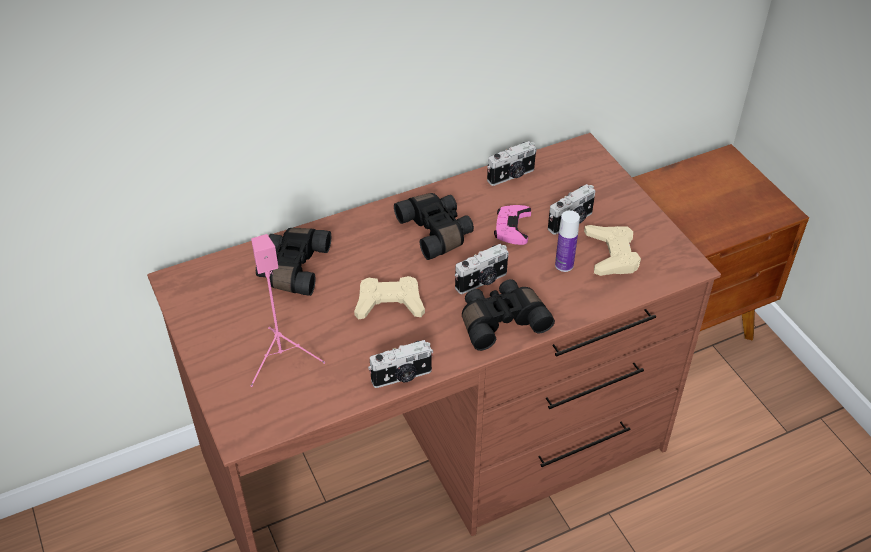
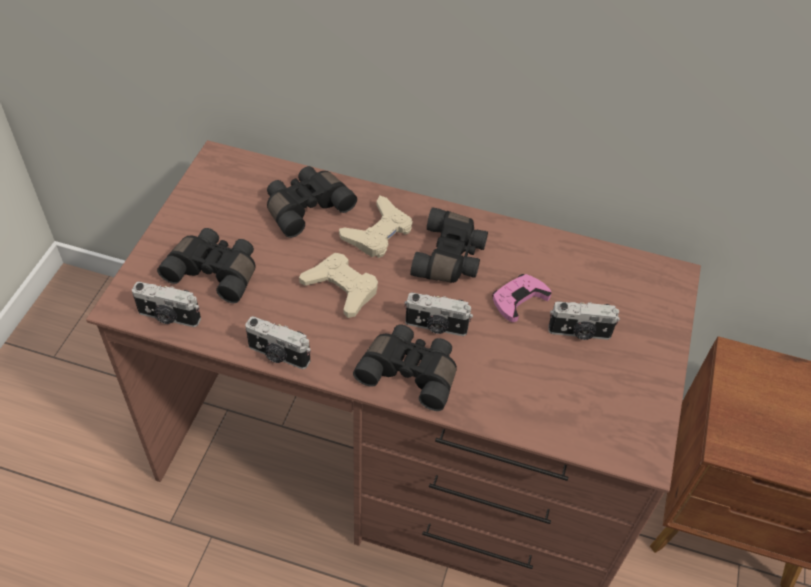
camera: 40 degrees right, 5 degrees up
pink speaker [250,234,325,387] -> black binoculars [157,228,255,303]
camera [487,141,536,186] -> camera moved to [132,282,201,327]
bottle [555,210,580,272] -> none
beige game controller [584,225,641,276] -> beige game controller moved to [339,196,413,258]

